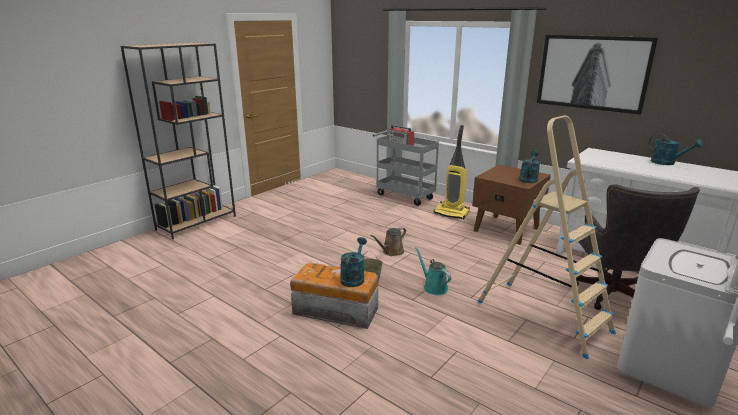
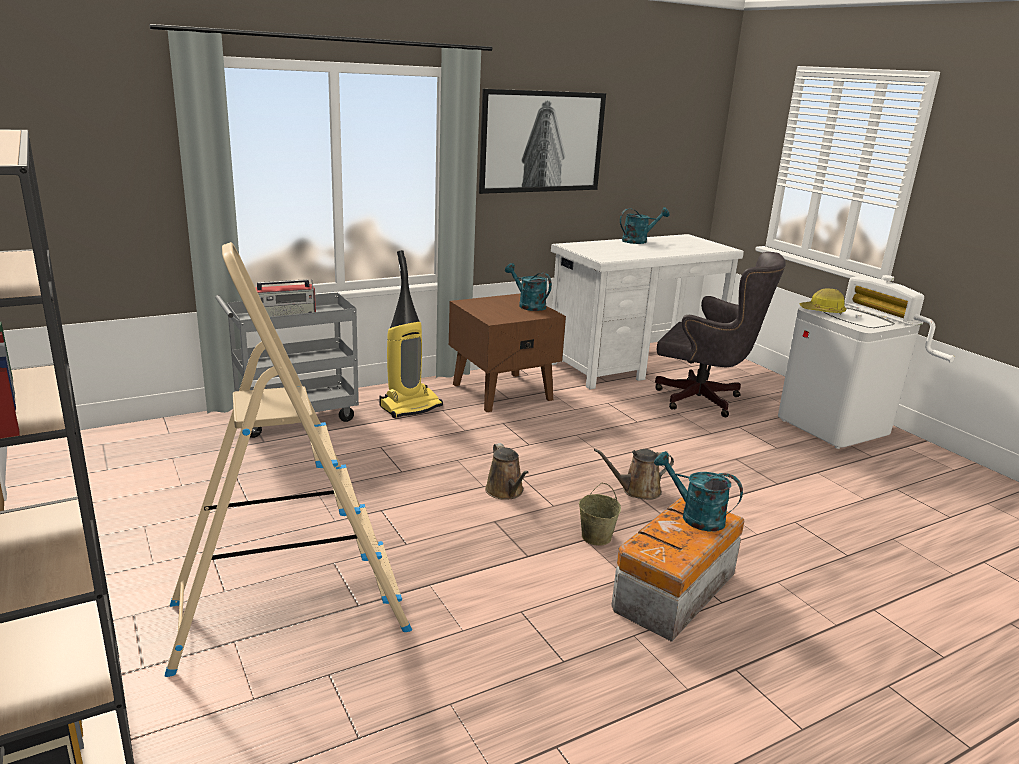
camera: 70 degrees left, 0 degrees up
turquoise watering can [415,247,451,295] -> brown watering can [594,449,674,500]
beige step ladder [478,115,616,359] -> beige step ladder moved to [165,242,412,677]
none -> hard hat [799,288,846,314]

